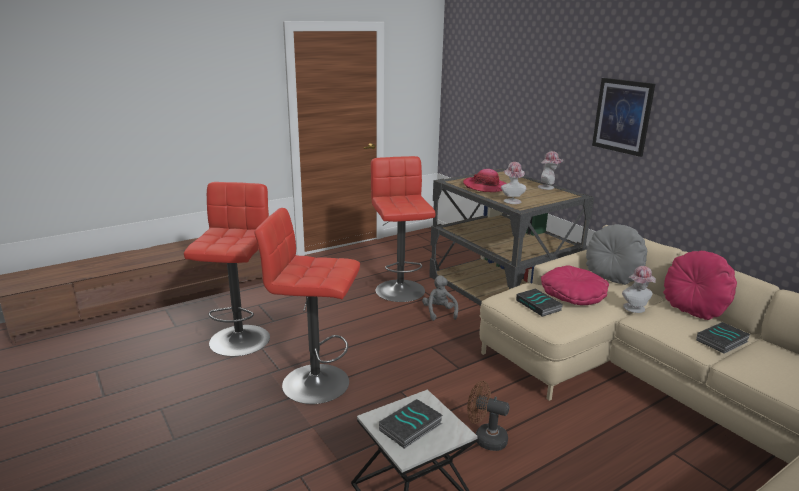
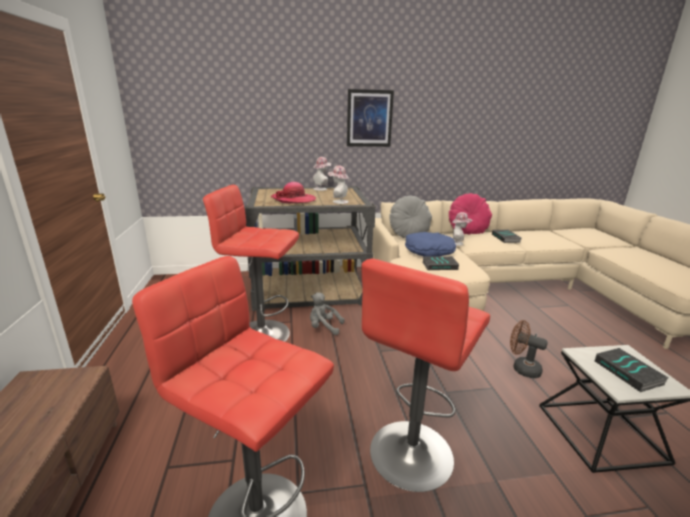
camera: 65 degrees left, 0 degrees up
brown fan [467,381,510,451] -> brown fan turned 75 degrees clockwise [510,320,548,378]
pink pillow [541,266,609,305] -> blue pillow [405,232,456,257]

